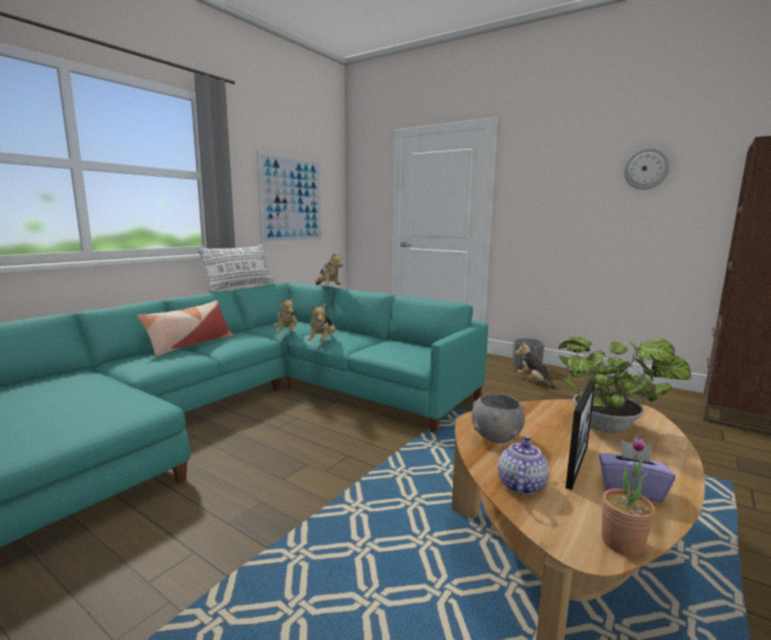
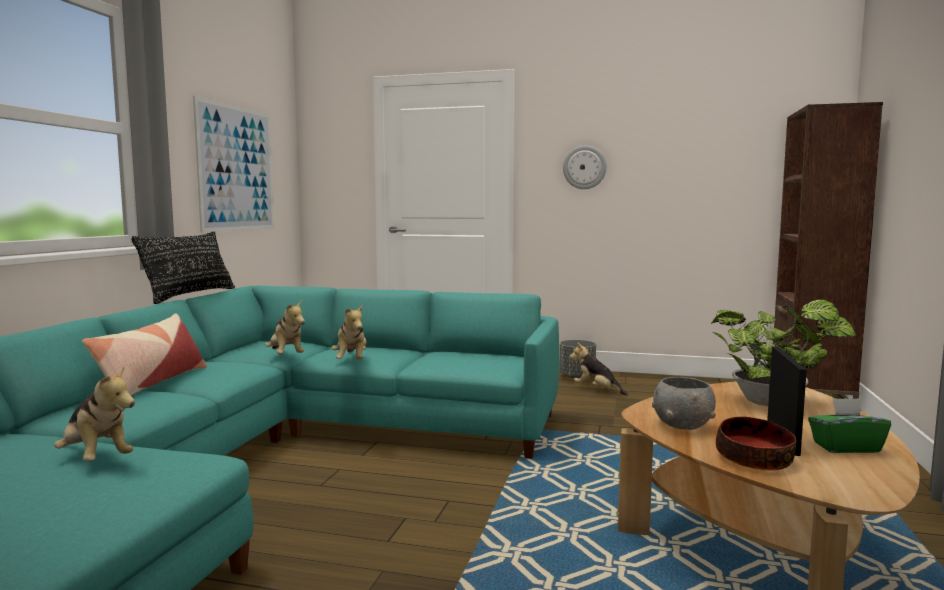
camera: 20 degrees left, 5 degrees down
white pillow [197,244,275,293] -> black pillow [131,231,235,304]
plush toy [315,252,343,285] -> plush toy moved to [54,366,135,461]
teapot [498,436,549,495] -> bowl [716,417,797,470]
purple tissue box [599,441,675,502] -> green tissue box [808,398,891,453]
potted plant [602,436,655,556] -> none
wall clock [624,147,671,190] -> wall clock moved to [563,145,607,189]

